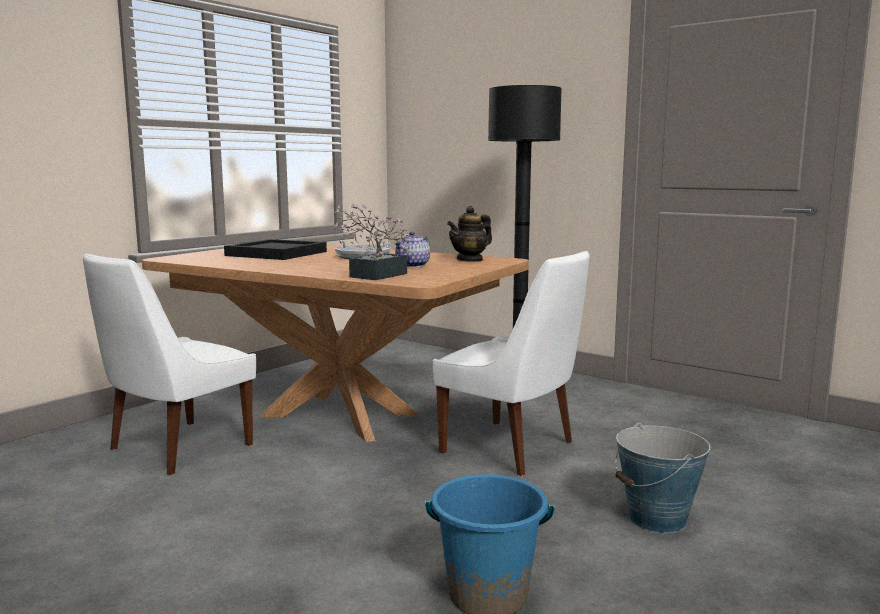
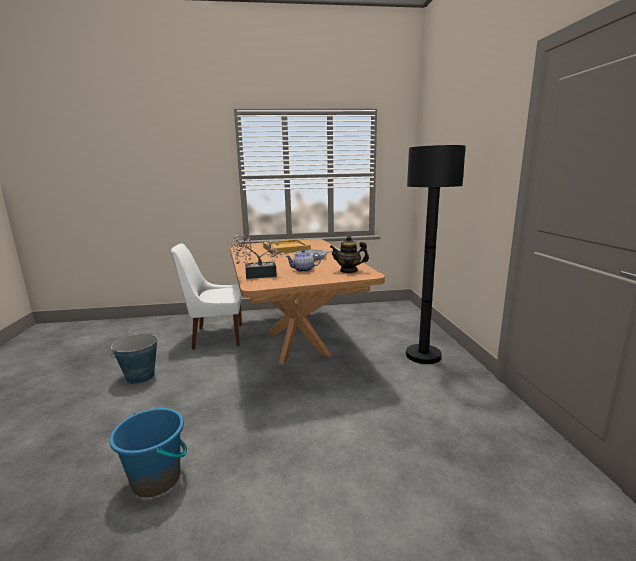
camera: 45 degrees right, 5 degrees up
black tray [224,239,327,260] -> beige tray [263,239,311,254]
white chair [432,251,589,476] -> none
bucket [615,422,710,533] -> bucket moved to [111,333,157,384]

